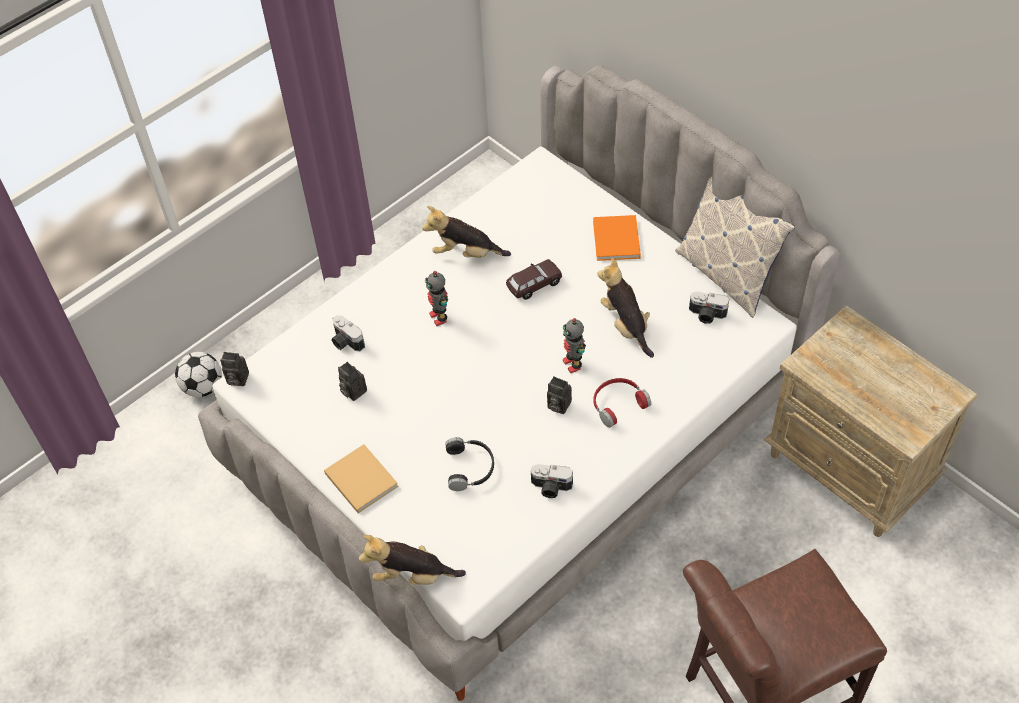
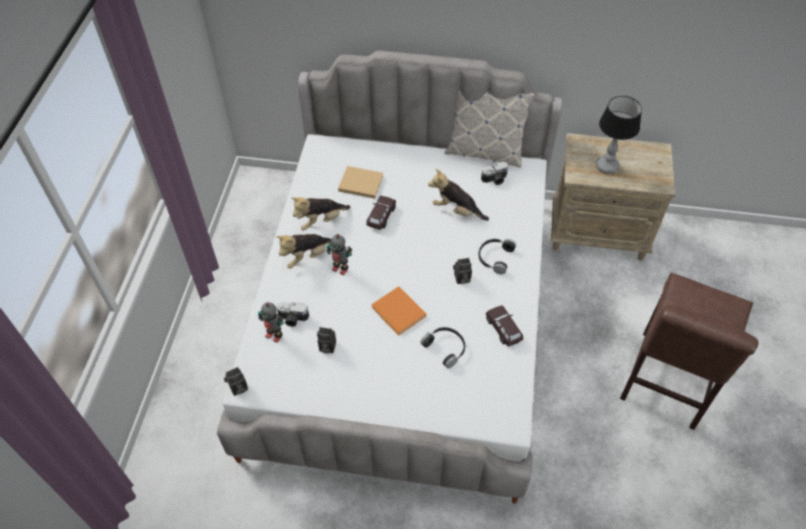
camera: 40 degrees left, 0 degrees up
football [175,352,222,397] -> none
beige book [324,444,398,513] -> beige book moved to [338,166,383,199]
plush toy [359,535,466,585] -> plush toy moved to [276,234,331,269]
camera [531,464,573,498] -> brown toy car [486,305,523,346]
toy robot [563,318,586,374] -> toy robot moved to [258,302,284,343]
orange book [593,215,641,261] -> orange book moved to [371,286,426,336]
red headphones [594,378,651,428] -> black headphones [479,239,516,274]
none -> table lamp [596,96,642,174]

